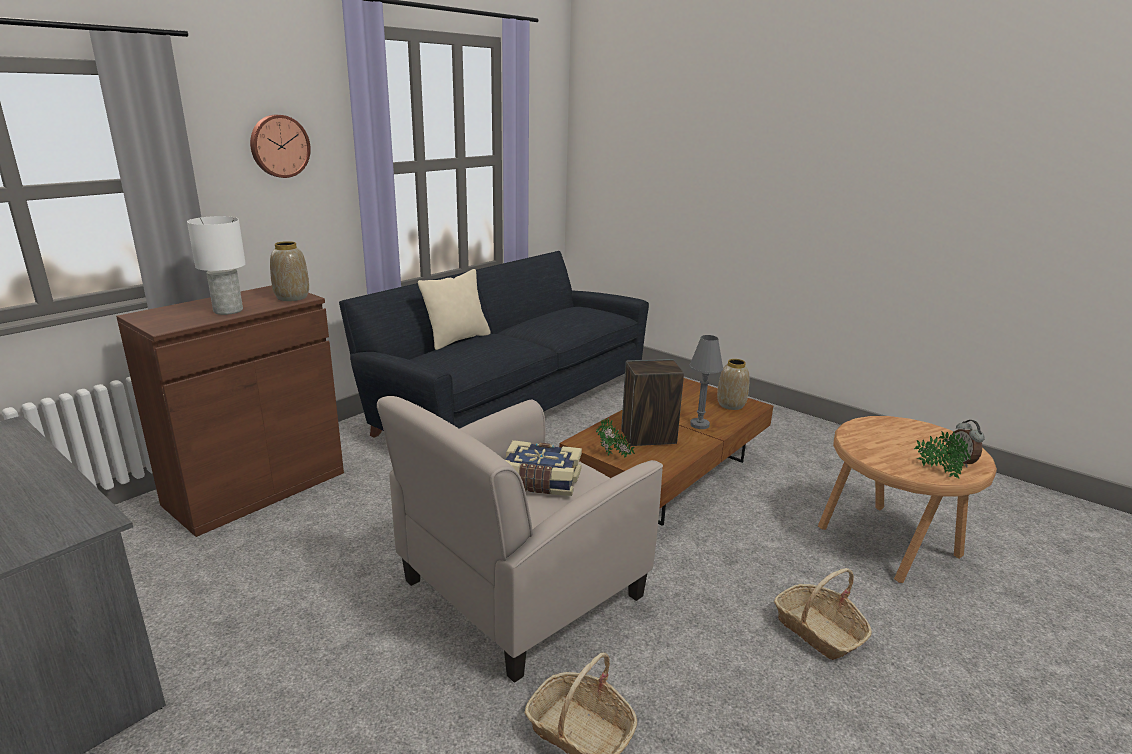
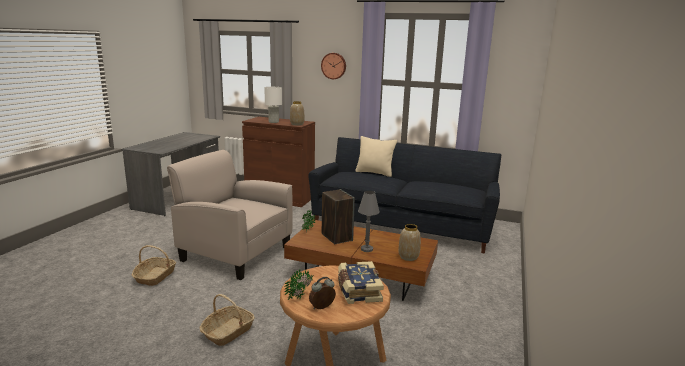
camera: 70 degrees right, 5 degrees down
book [505,440,582,496] -> book moved to [338,261,384,304]

